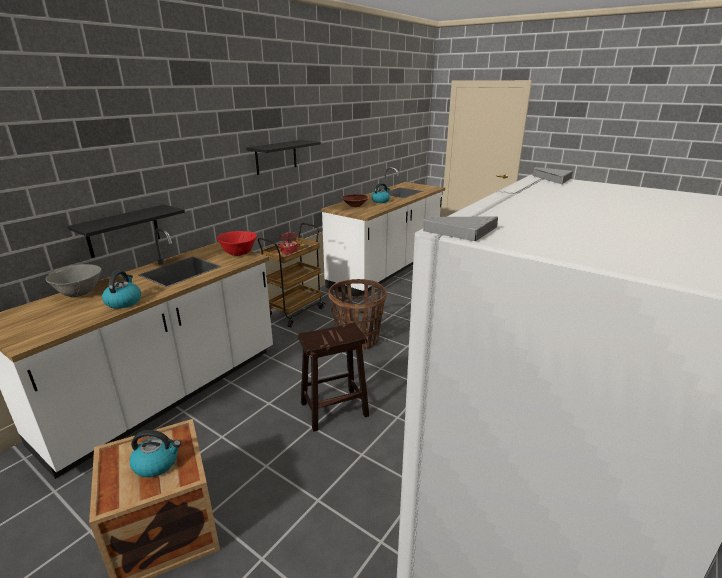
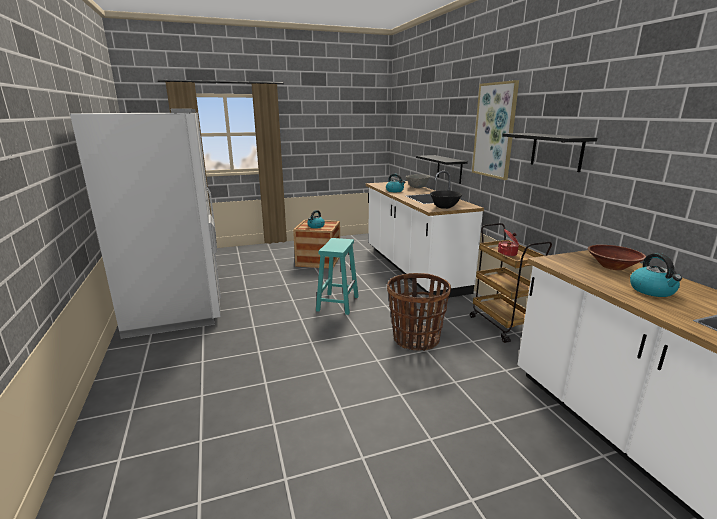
camera: 125 degrees right, 5 degrees down
red bowl [217,231,257,256] -> black bowl [430,190,462,209]
brown stool [298,323,369,432] -> turquoise stool [316,238,359,315]
none -> picture [472,80,519,180]

